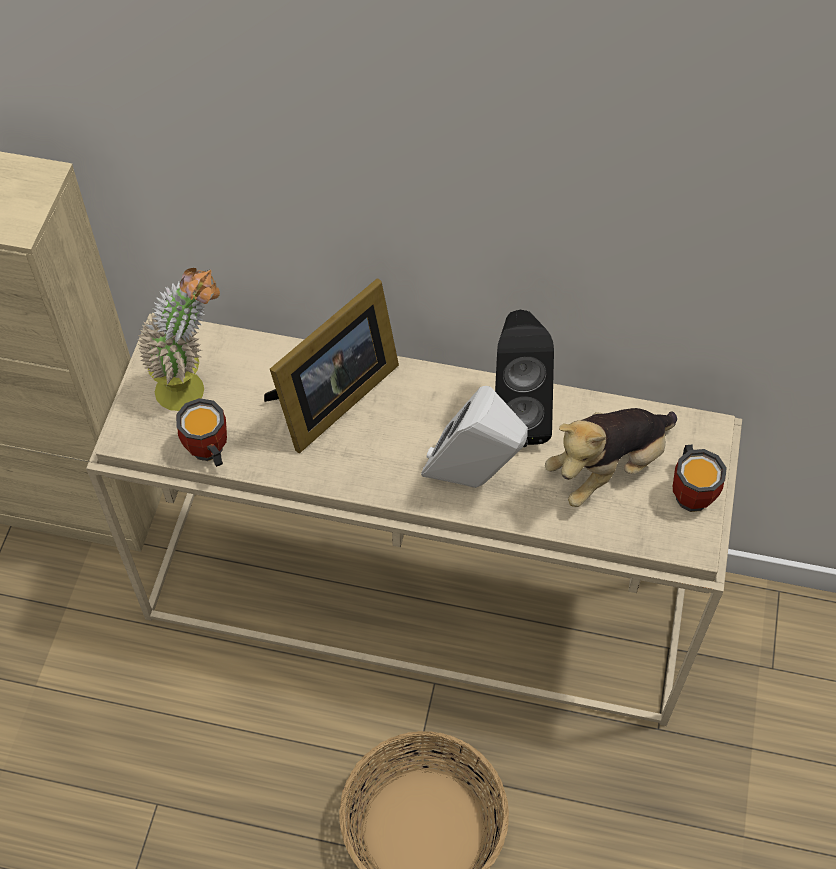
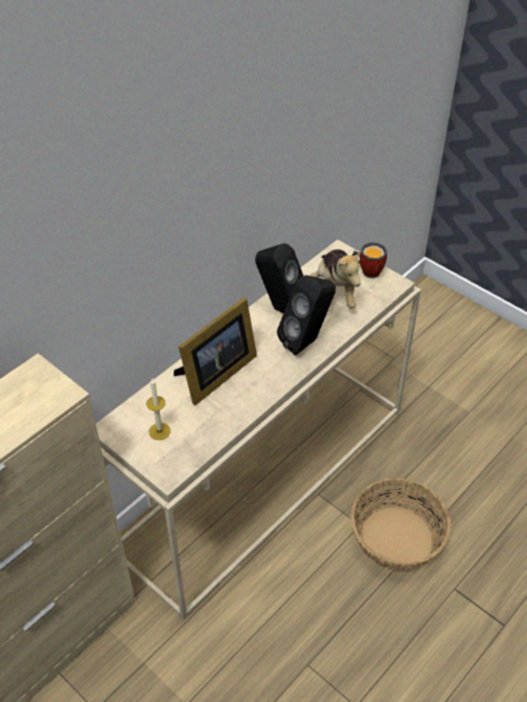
camera: 60 degrees left, 10 degrees down
potted plant [138,268,220,411] -> candle [146,378,171,440]
mug [176,398,227,467] -> none
picture frame [264,278,399,453] -> picture frame turned 60 degrees clockwise [174,297,257,405]
white speaker [421,386,528,488] -> black speaker [277,275,336,356]

